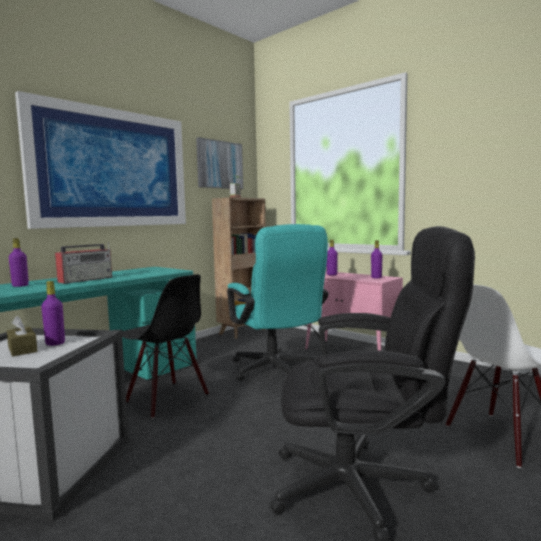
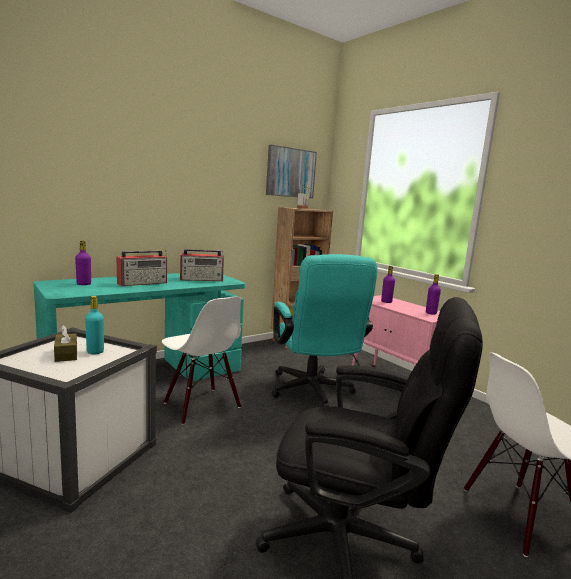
camera: 10 degrees right, 5 degrees up
picture [15,91,186,229] -> none
purple bottle [41,281,65,346] -> turquoise bottle [85,296,104,354]
black chair [123,275,209,419] -> white chair [162,297,241,425]
none -> radio [180,249,224,281]

